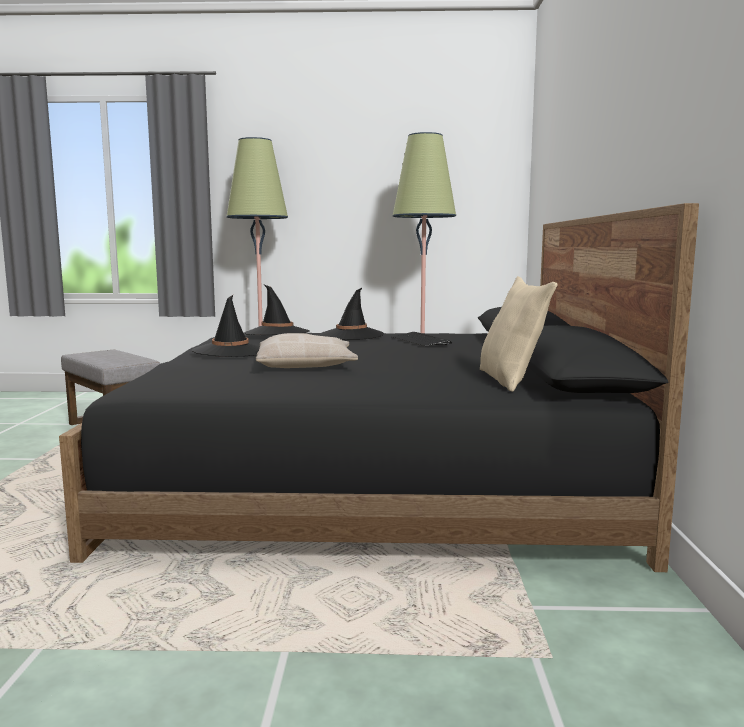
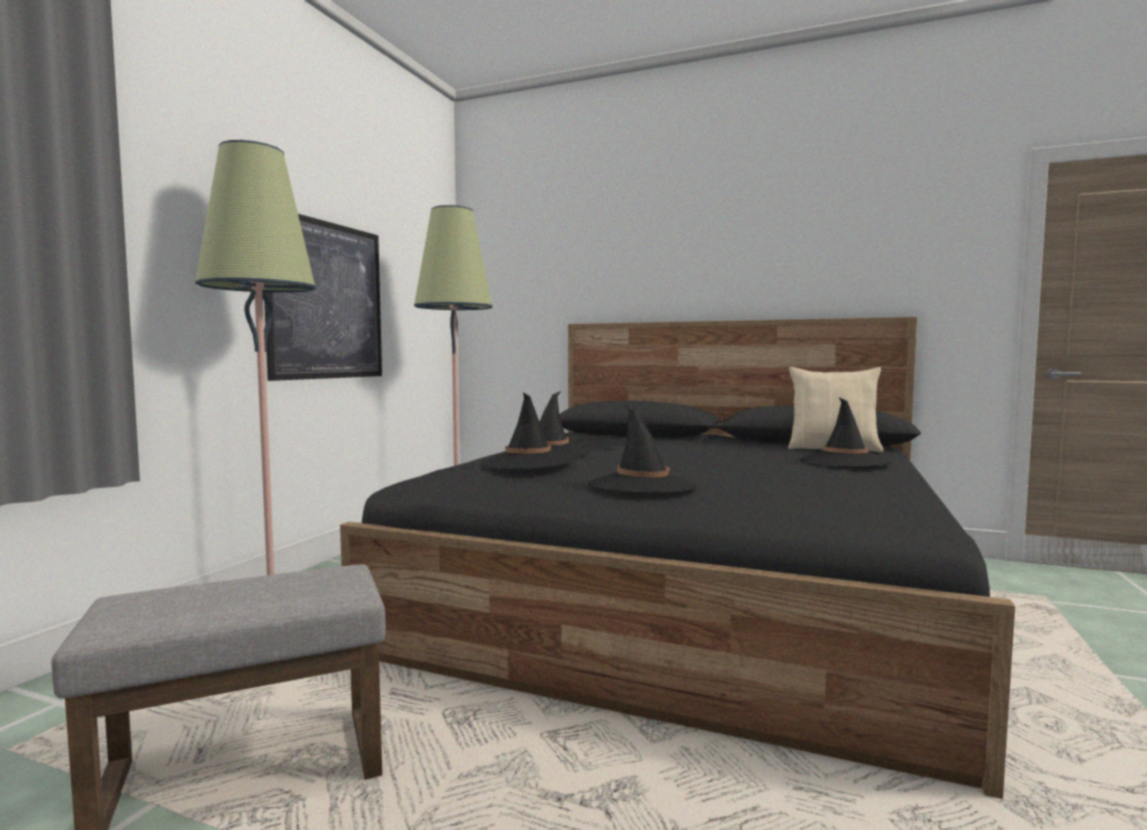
camera: 70 degrees left, 5 degrees down
beige pillow [256,333,358,368] -> none
none -> picture [264,214,382,381]
none -> black hat [799,397,893,467]

